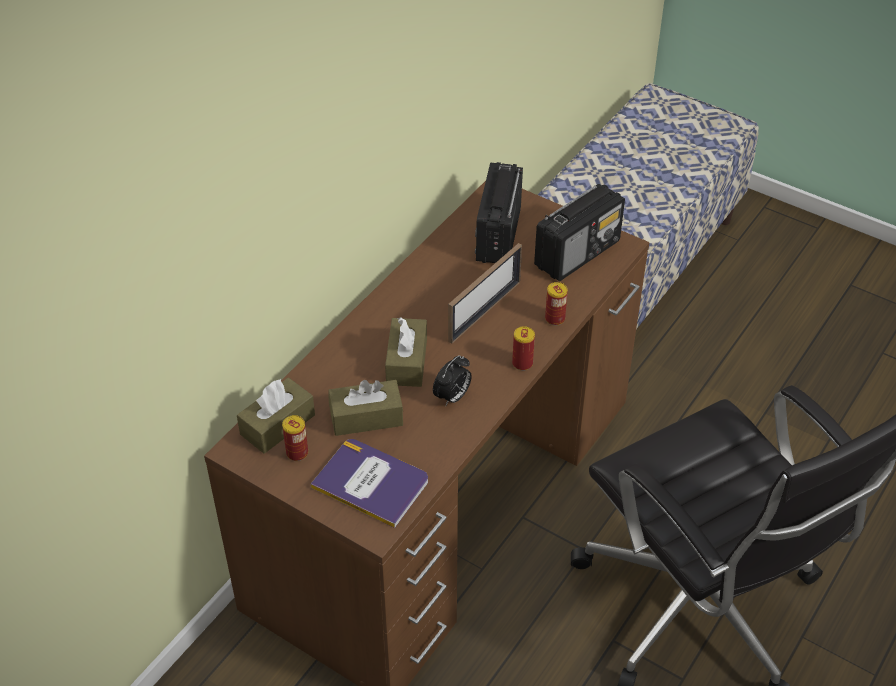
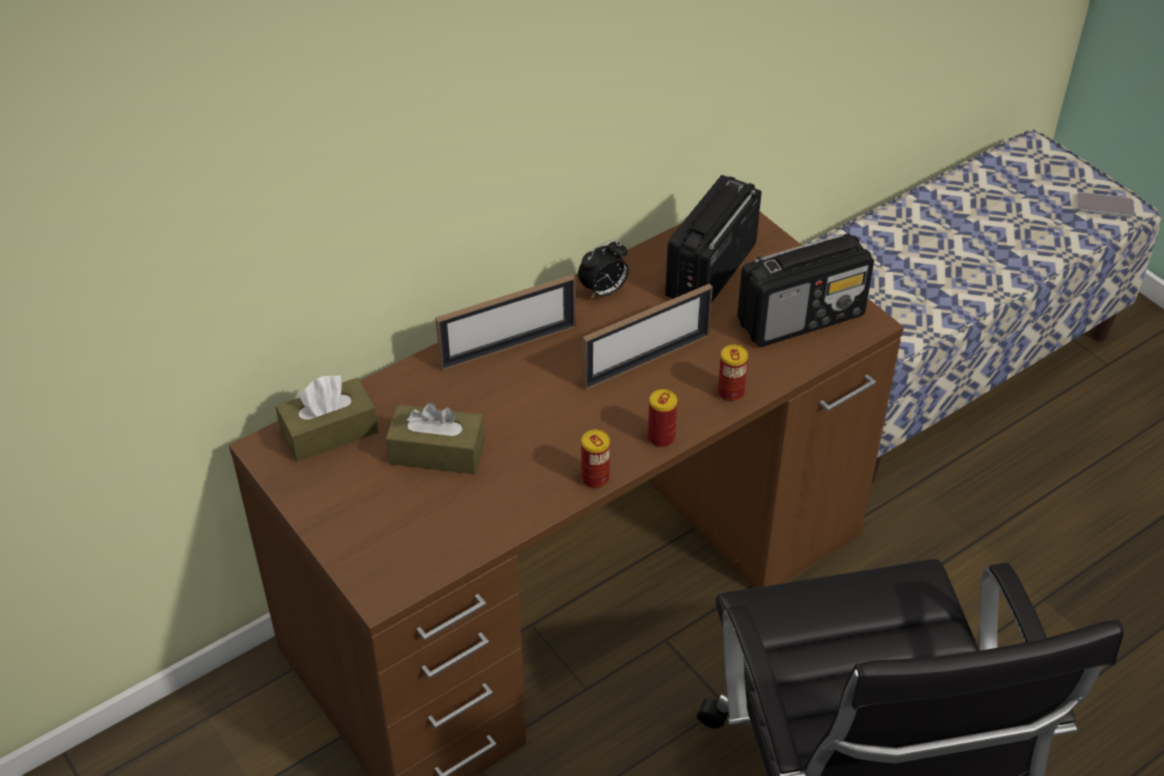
camera: 20 degrees right, 0 degrees up
can [282,415,308,461] -> can moved to [581,429,610,489]
book [311,439,428,528] -> none
brown tissue box [385,317,427,387] -> none
alarm clock [433,355,472,406] -> alarm clock moved to [578,240,628,299]
none -> picture frame [435,274,576,371]
none -> phone [1076,192,1135,218]

